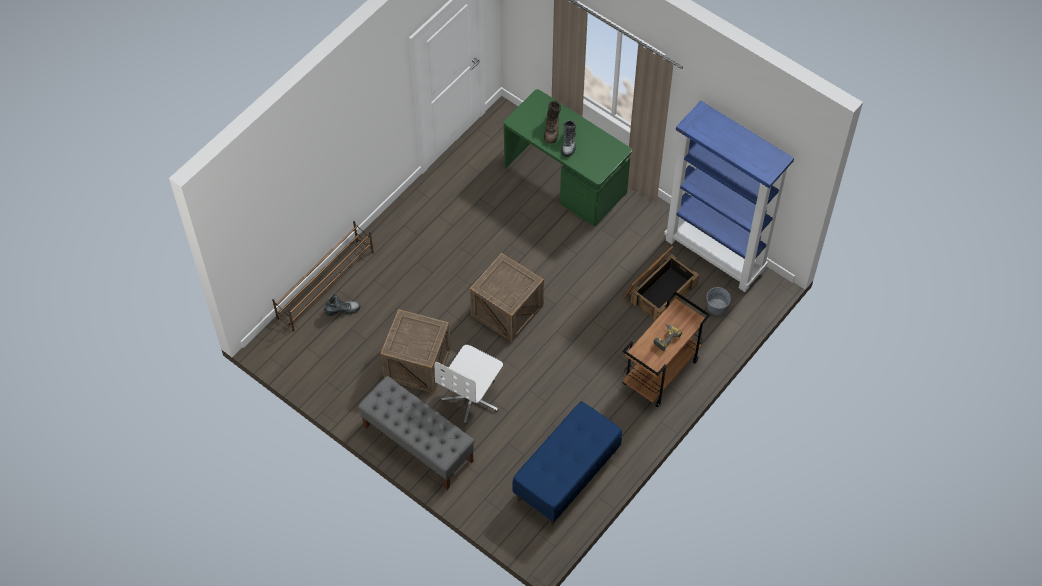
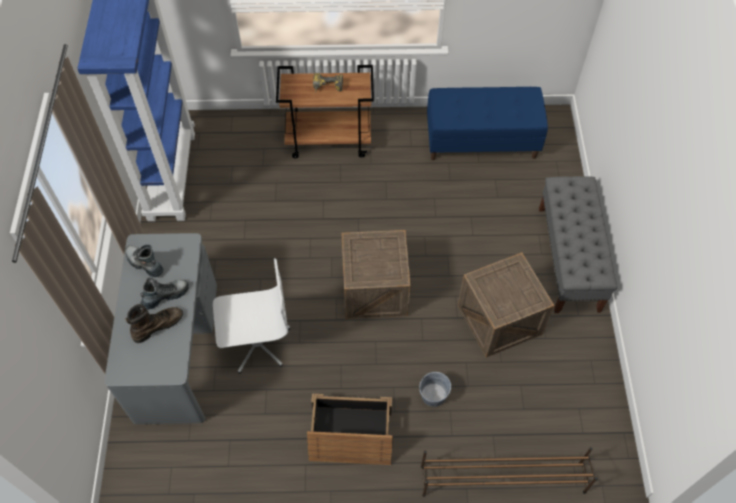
camera: 130 degrees left, 0 degrees up
boot [324,294,360,316] -> boot moved to [125,244,163,277]
white office chair [435,345,503,424] -> white office chair moved to [213,258,291,374]
green desk [504,89,632,226] -> grey desk [104,233,217,424]
crate [623,246,699,321] -> crate moved to [307,394,393,465]
grey bucket [707,287,731,315] -> grey bucket moved to [419,372,451,407]

